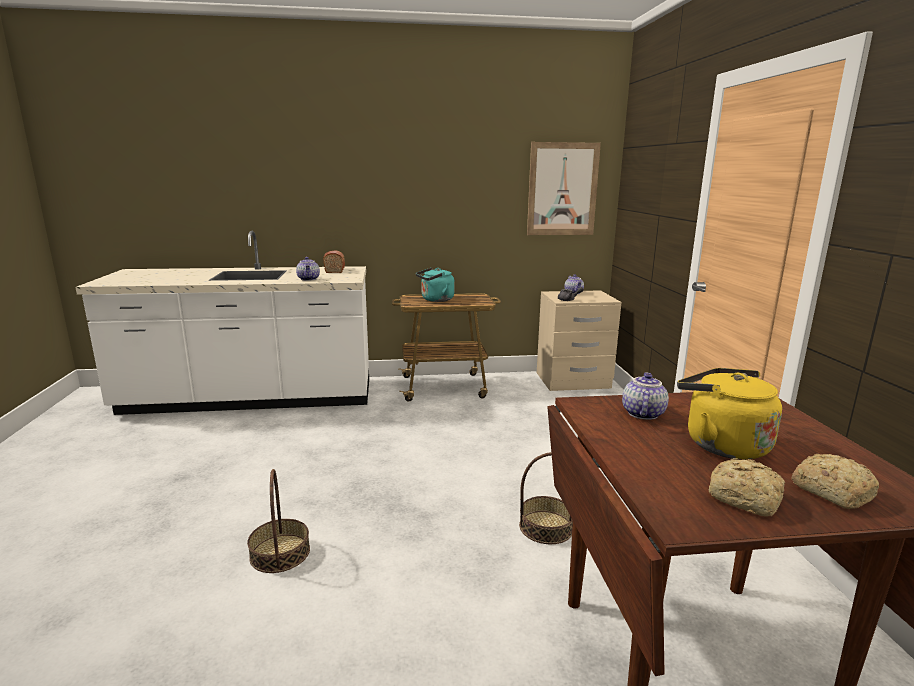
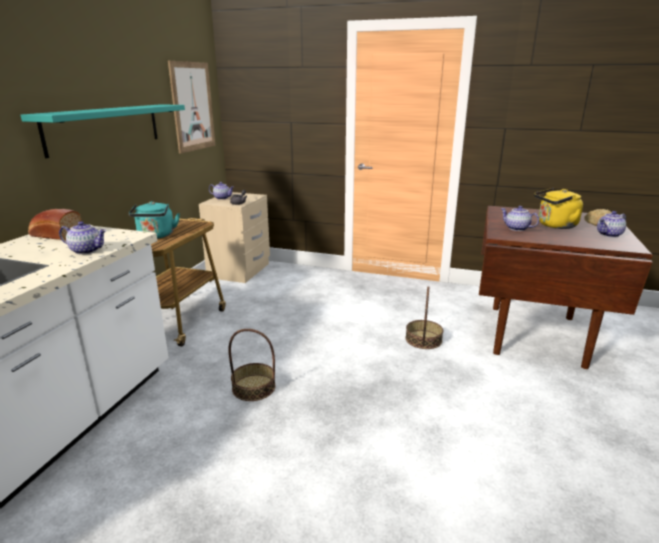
camera: 65 degrees left, 5 degrees up
basket [247,469,310,573] -> basket moved to [228,329,276,401]
bread [709,458,785,517] -> teapot [597,211,626,238]
none -> turquoise shelf [21,104,185,158]

